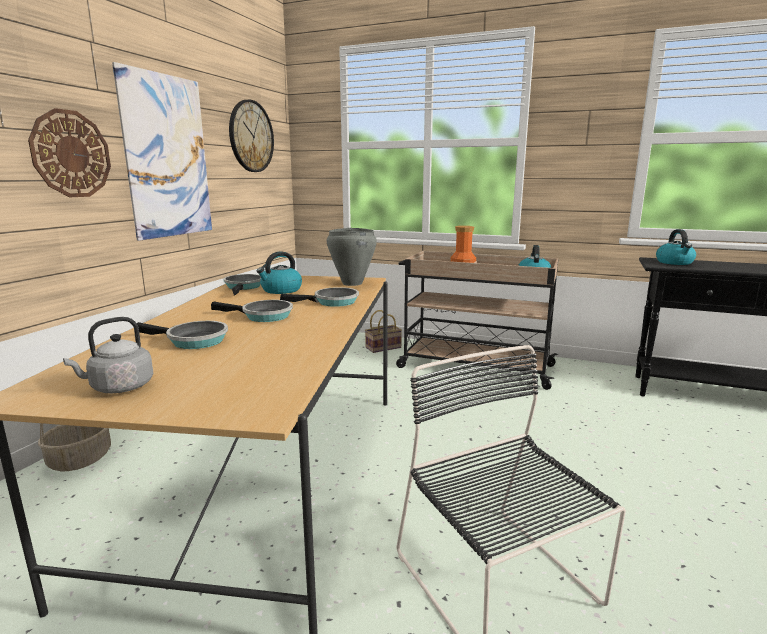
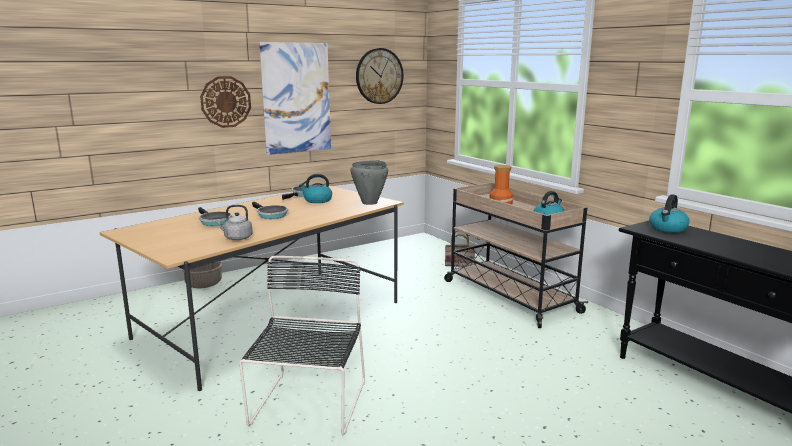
camera: 35 degrees right, 0 degrees up
grey kettle [63,317,153,393] -> grey kettle moved to [216,205,252,240]
frying pan [280,287,359,307] -> none

